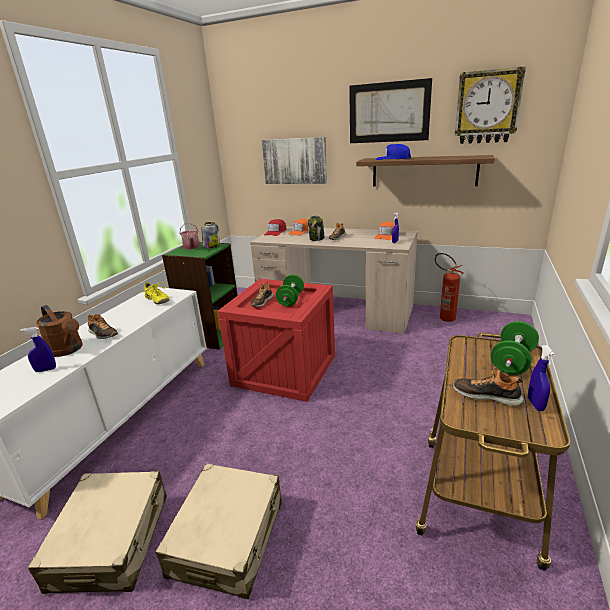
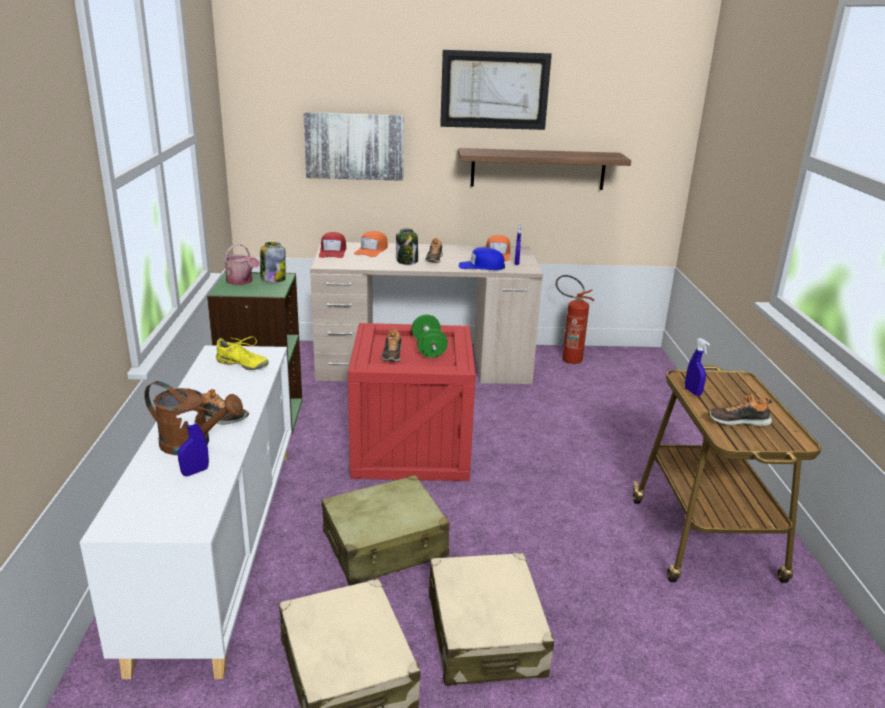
camera: 25 degrees left, 0 degrees up
blue cap [376,144,411,160] -> blue cap moved to [459,247,505,270]
wall clock [455,67,526,144] -> none
green dumbbell [491,321,539,375] -> none
blue spray bottle [528,345,555,411] -> blue spray bottle moved to [685,338,710,396]
none -> beige suitcase [322,475,449,585]

